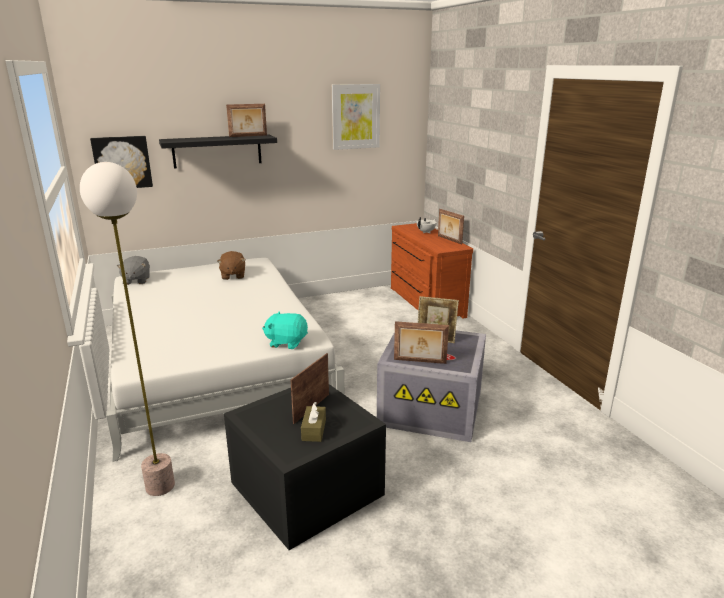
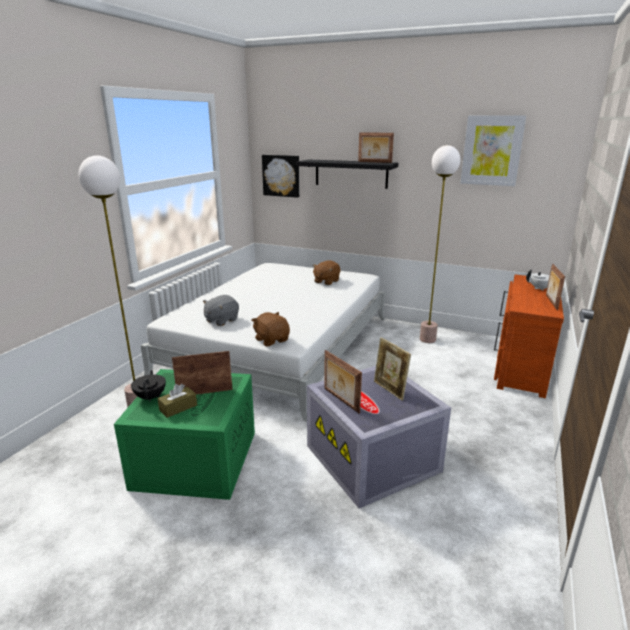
camera: 45 degrees right, 0 degrees up
grey plush toy [117,256,150,285] -> grey plush toy moved to [203,295,239,326]
black storage box [224,384,386,550] -> green storage box [114,369,255,500]
turquoise plush toy [262,311,308,349] -> brown plush toy [252,312,290,347]
none -> black teapot [131,370,166,402]
none -> floor lamp [420,145,461,343]

